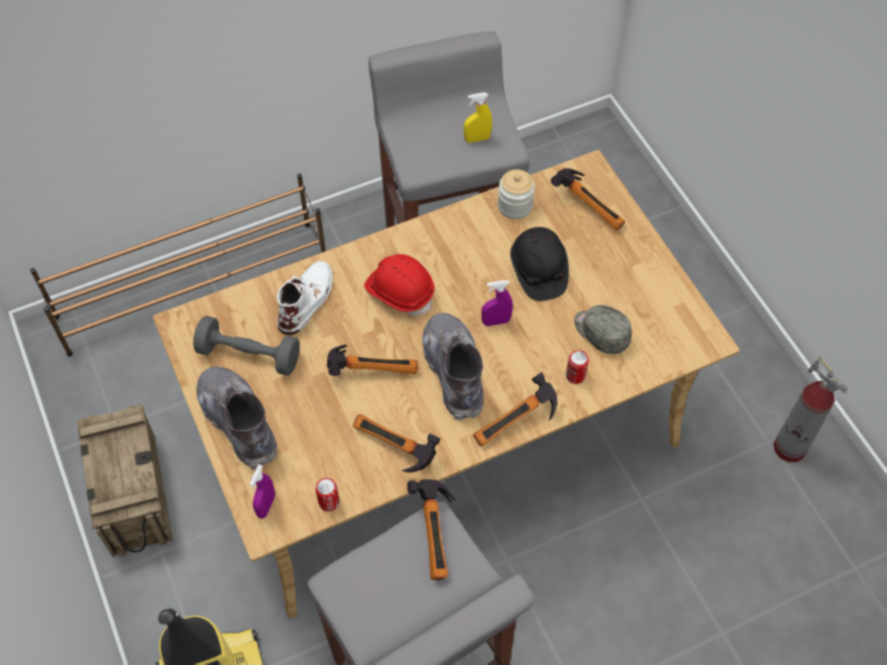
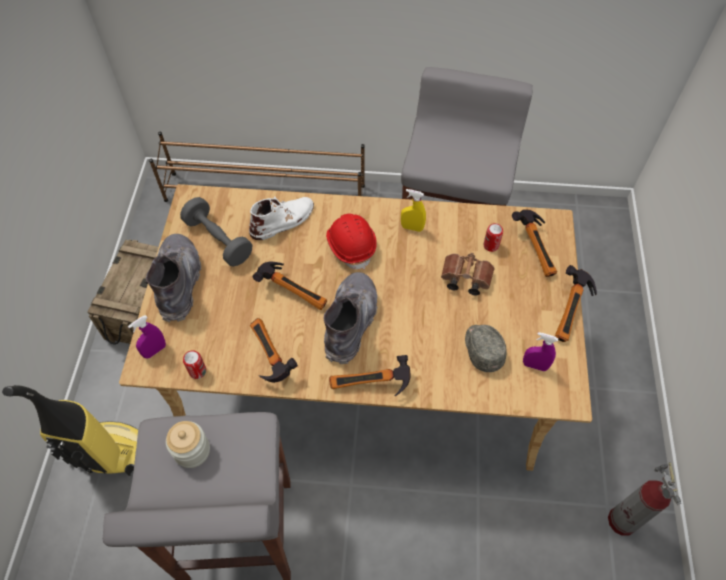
camera: 30 degrees right, 0 degrees up
hammer [407,479,455,580] -> hammer moved to [555,265,597,342]
yellow spray bottle [464,92,492,143] -> yellow spray bottle moved to [401,189,426,232]
purple spray bottle [481,280,513,326] -> purple spray bottle moved to [523,332,558,371]
jar [498,169,535,219] -> jar moved to [166,421,210,468]
black hard hat [510,227,569,301] -> brown binoculars [441,253,495,296]
can [566,350,589,384] -> can moved to [484,223,503,252]

